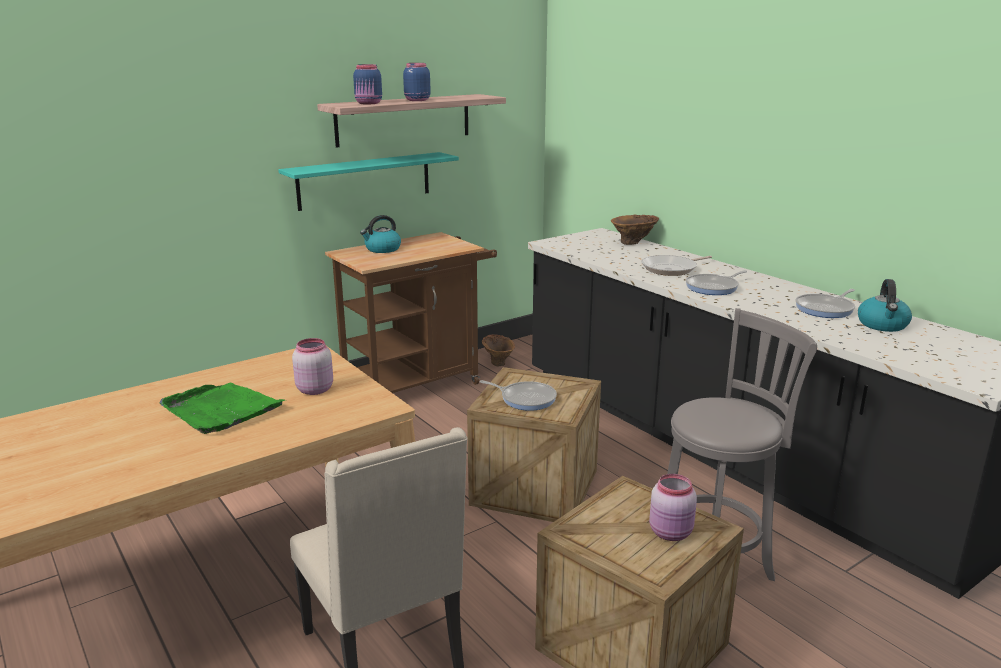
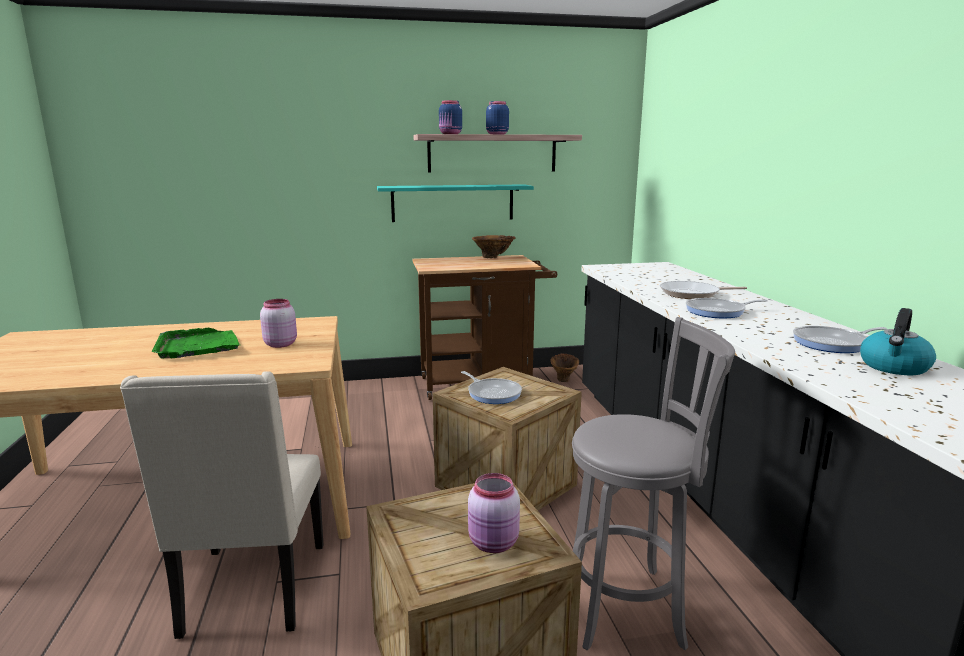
camera: 25 degrees right, 5 degrees down
kettle [360,215,401,253] -> none
brown vase [611,215,659,245] -> brown vase moved to [472,235,515,258]

